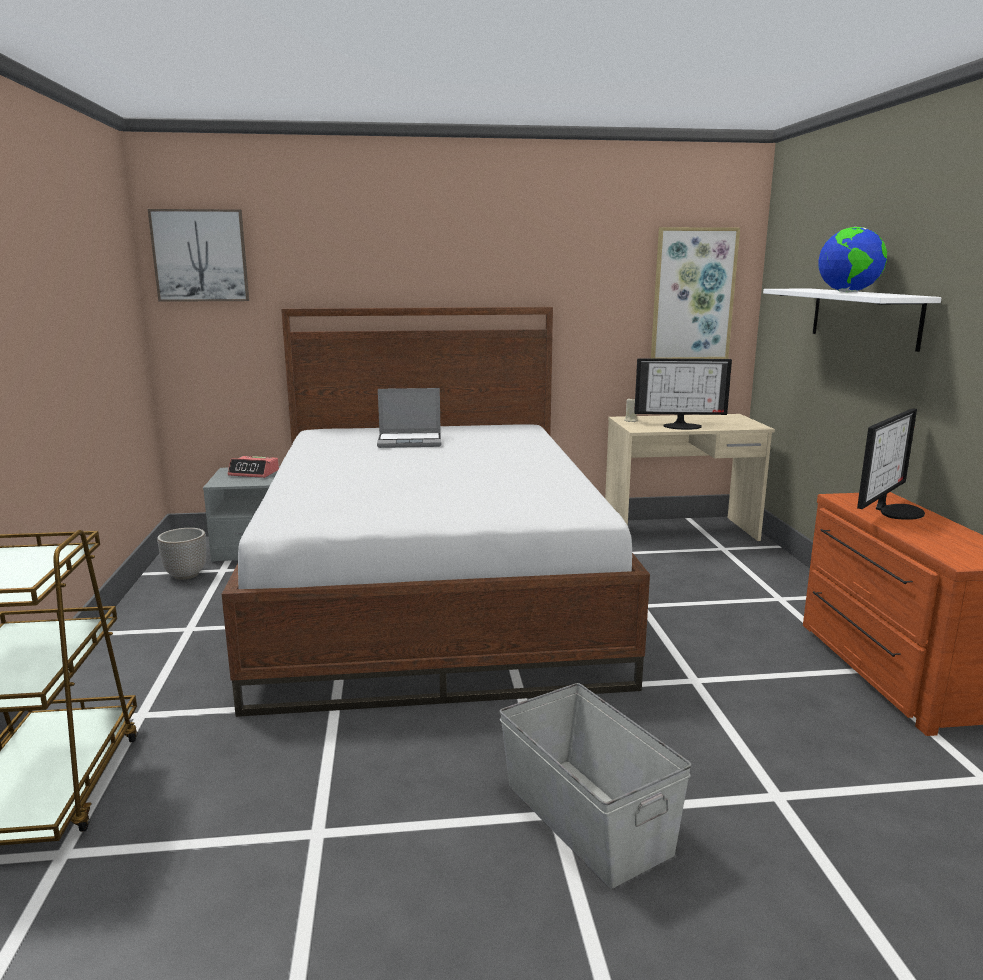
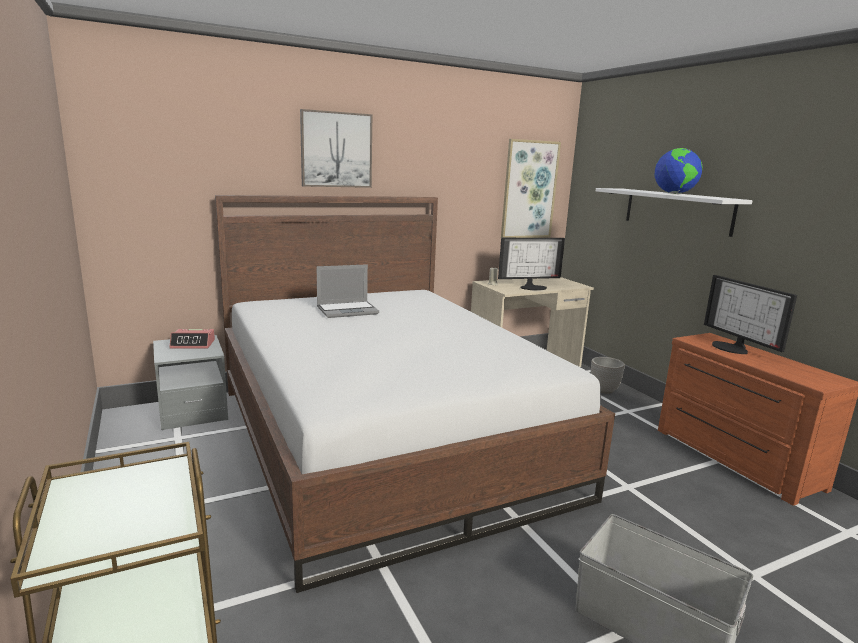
camera: 20 degrees left, 0 degrees up
picture [148,209,249,302] -> picture moved to [300,109,372,188]
planter [157,528,206,580] -> planter moved to [591,357,625,394]
monitor [857,408,925,520] -> monitor turned 135 degrees clockwise [704,275,797,354]

